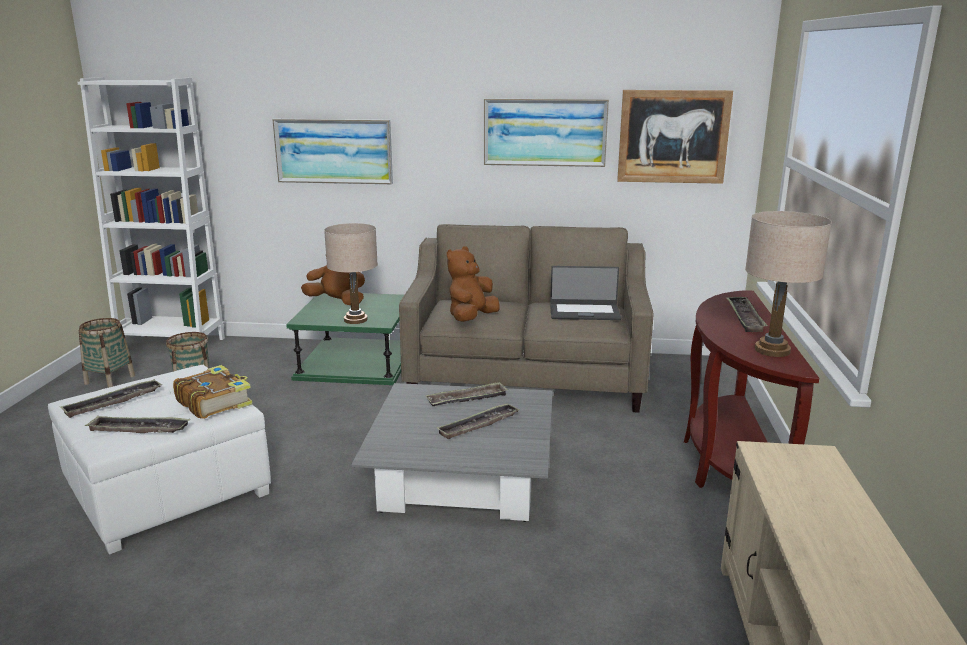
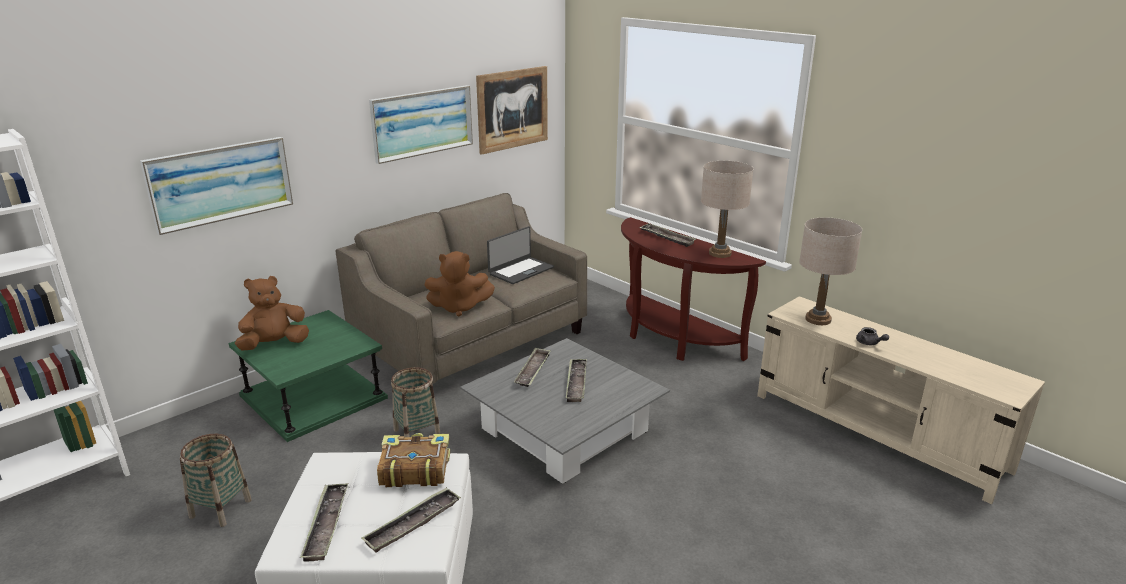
camera: 50 degrees left, 5 degrees up
basket [79,318,135,388] -> basket moved to [391,367,441,437]
beige table lamp [324,223,378,324] -> beige table lamp moved to [799,217,862,325]
brown plush toy [447,246,500,322] -> brown plush toy turned 75 degrees counterclockwise [424,251,495,316]
none -> grey teapot [856,327,889,345]

